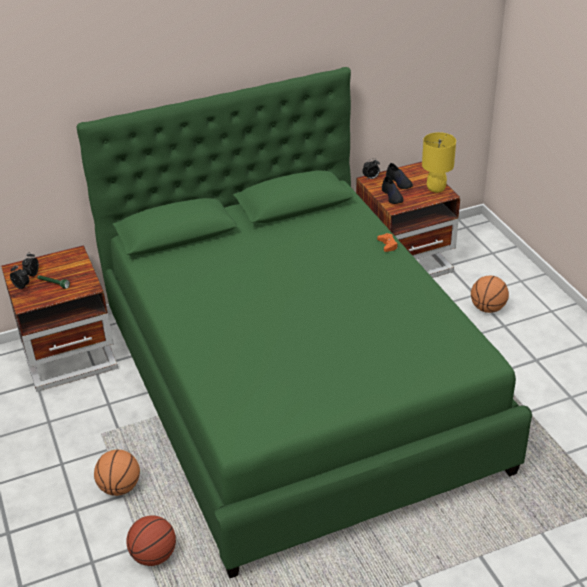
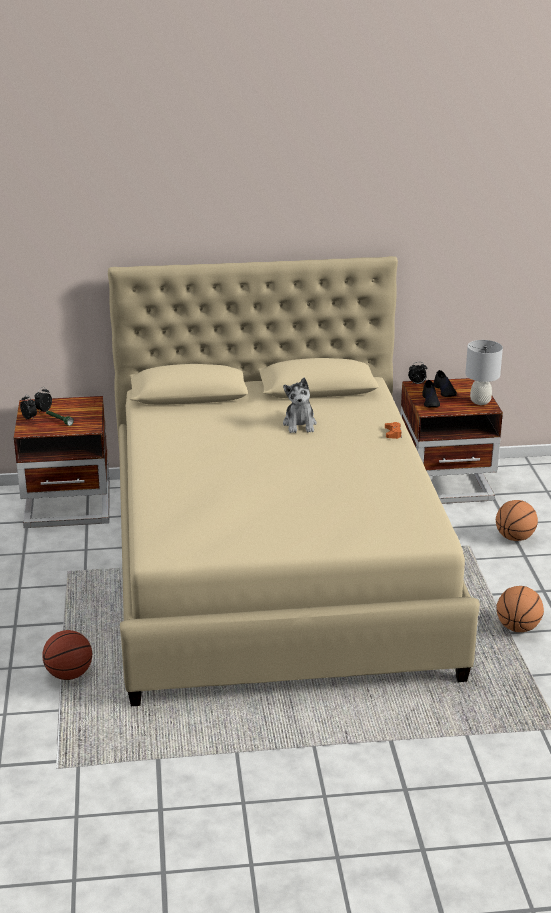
camera: 15 degrees right, 10 degrees down
green bed [77,67,532,578] -> beige bed [108,256,480,706]
basketball [94,449,140,496] -> basketball moved to [496,586,544,632]
yellow table lamp [422,132,456,193] -> grey table lamp [465,340,503,405]
none -> plush toy [283,378,317,433]

